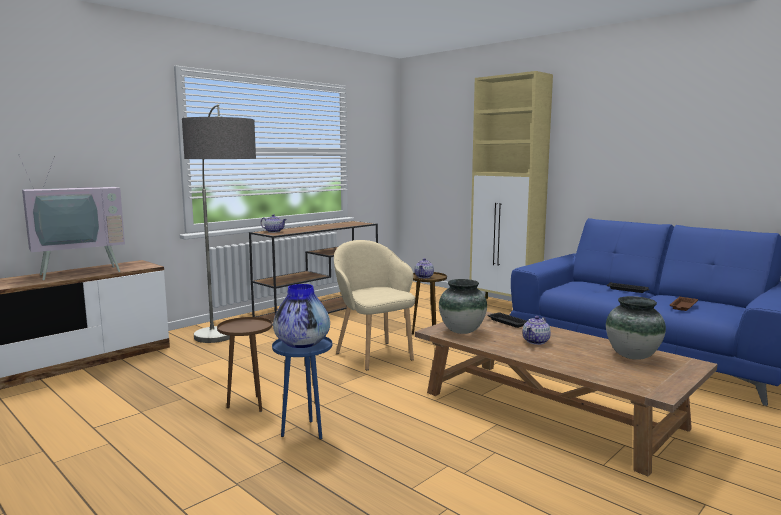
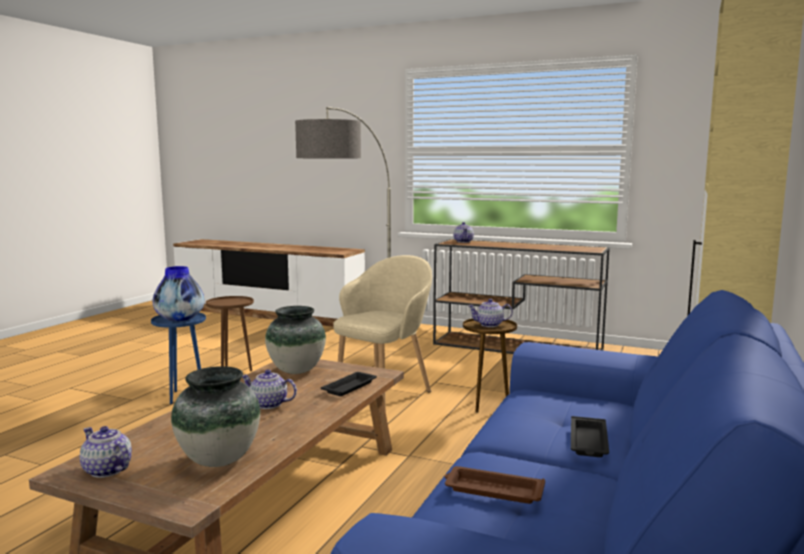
camera: 70 degrees right, 0 degrees up
television [18,154,125,280] -> none
none -> teapot [80,426,132,478]

